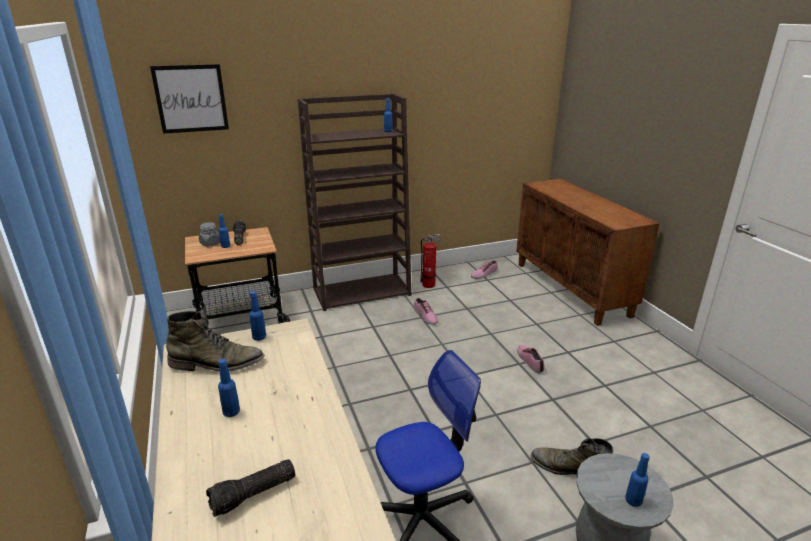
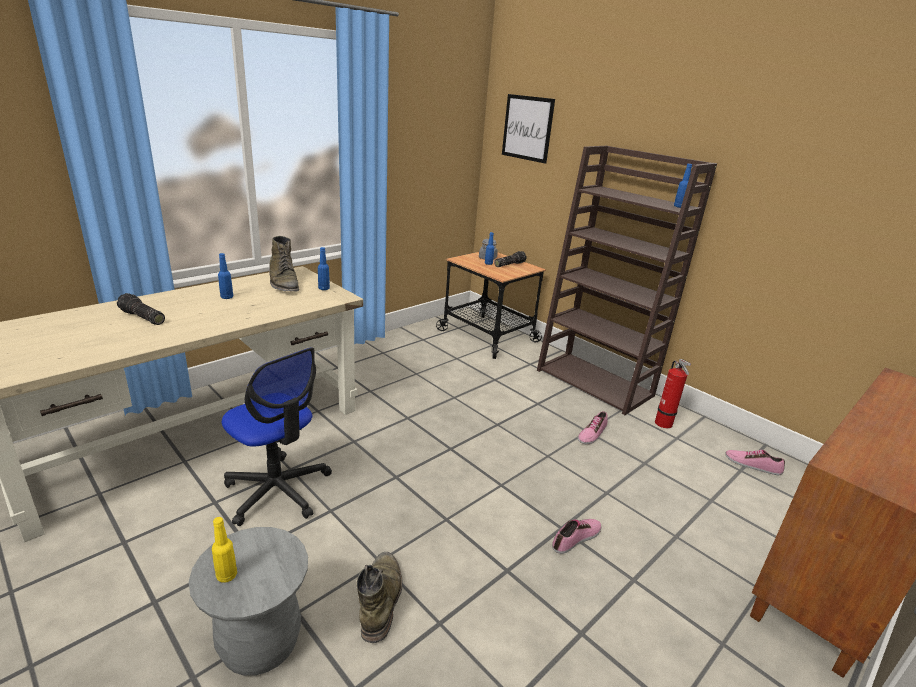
camera: 65 degrees right, 0 degrees up
blue bottle [625,453,649,507] -> yellow bottle [212,517,237,583]

